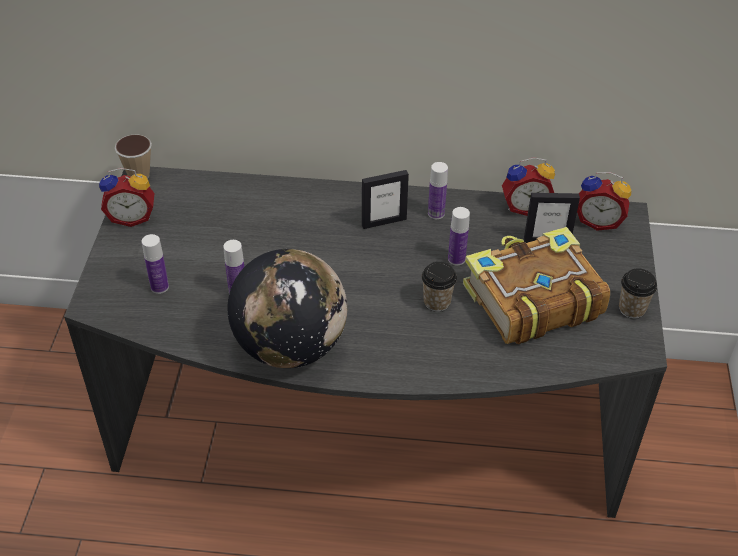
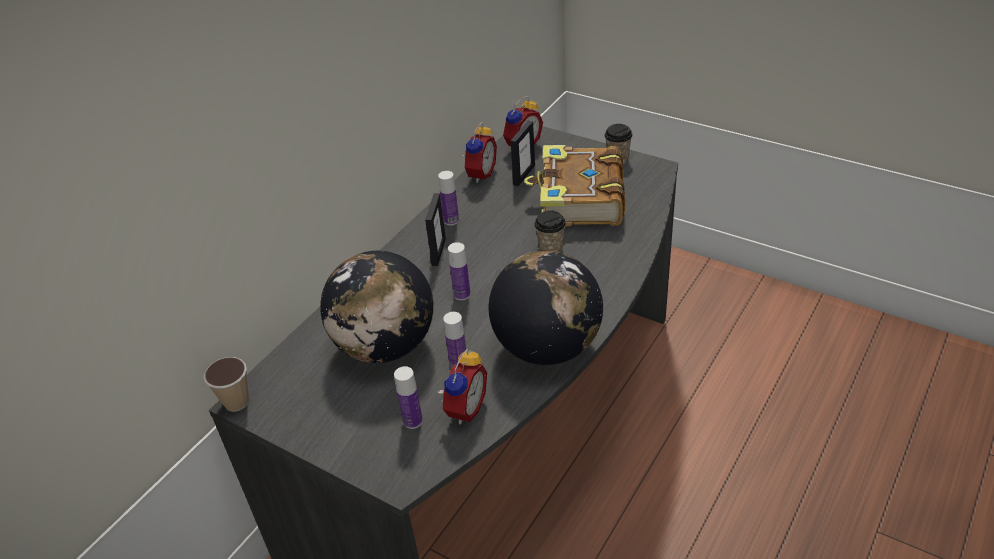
camera: 60 degrees left, 5 degrees down
alarm clock [99,168,155,227] -> alarm clock moved to [438,349,487,424]
bottle [448,207,470,265] -> bottle moved to [448,242,470,301]
none -> globe [320,251,434,363]

